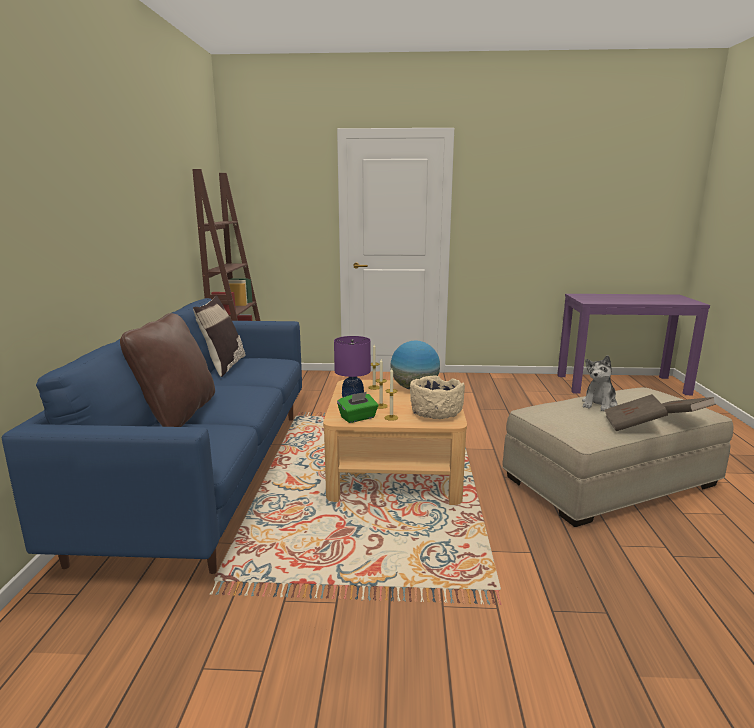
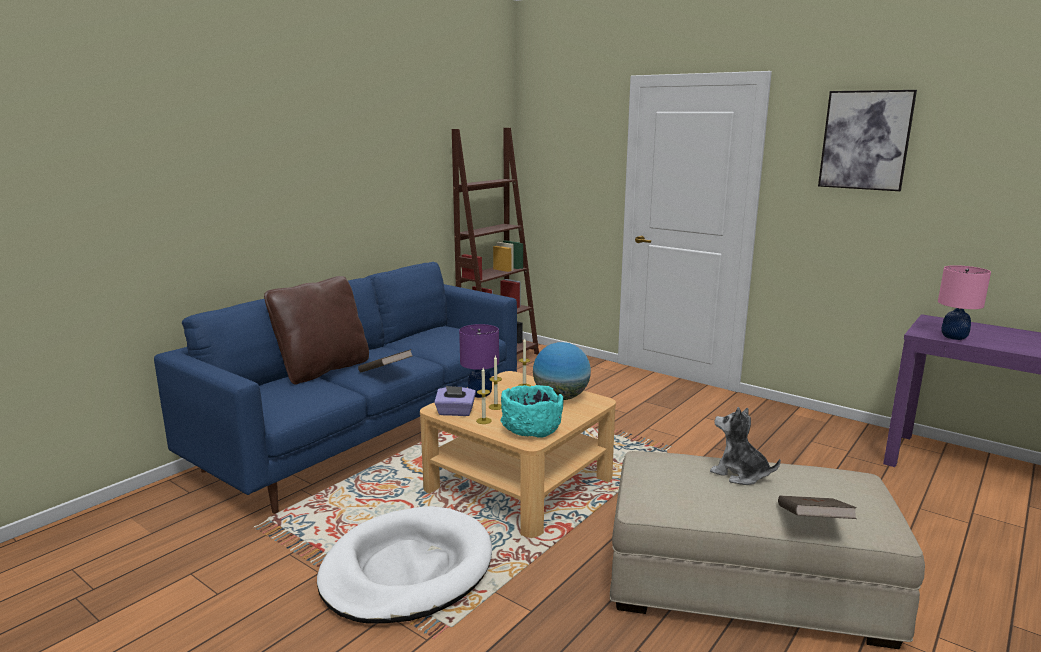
camera: 35 degrees right, 0 degrees up
pillow [193,296,245,377] -> none
green tissue box [337,392,378,423] -> purple tissue box [434,386,476,416]
beige bowl [410,375,465,419] -> turquoise bowl [500,385,564,438]
plush toy [582,355,617,412] -> plush toy turned 60 degrees clockwise [710,407,781,485]
brown book [604,394,668,431] -> brown book moved to [358,349,412,373]
none -> white dog bed [317,506,492,624]
none -> picture [818,90,917,191]
none -> pink table lamp [938,265,991,340]

